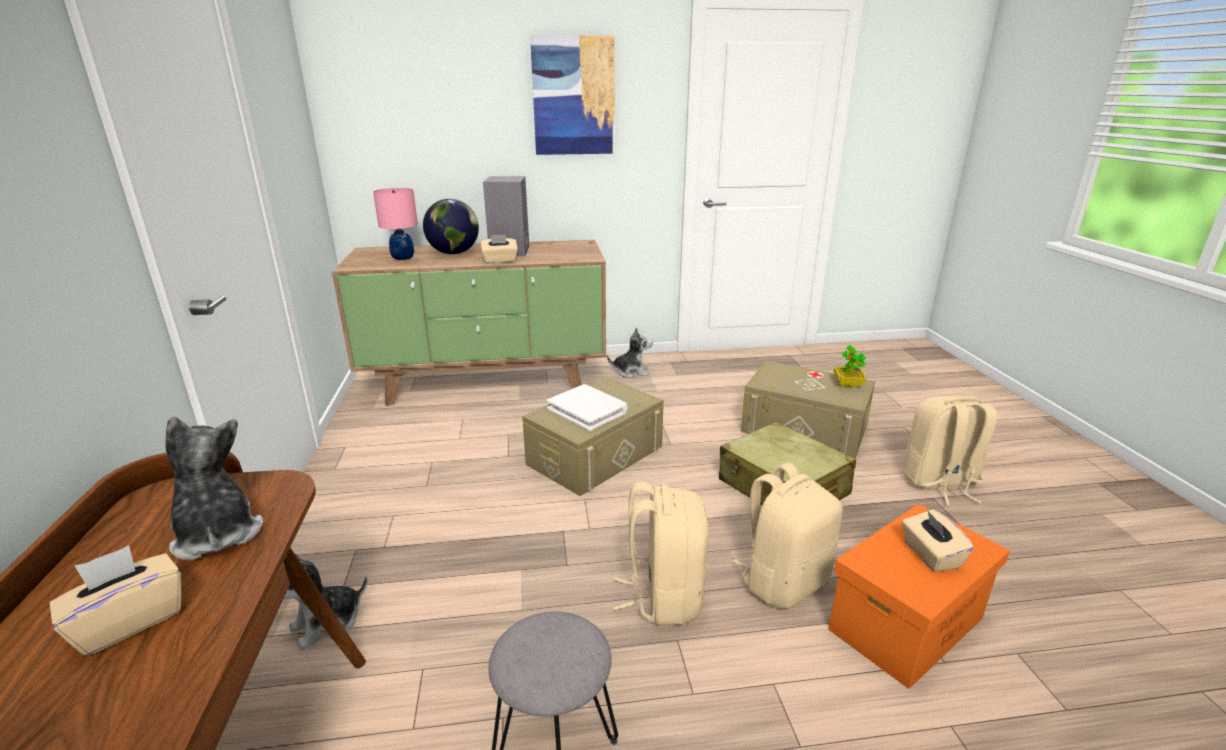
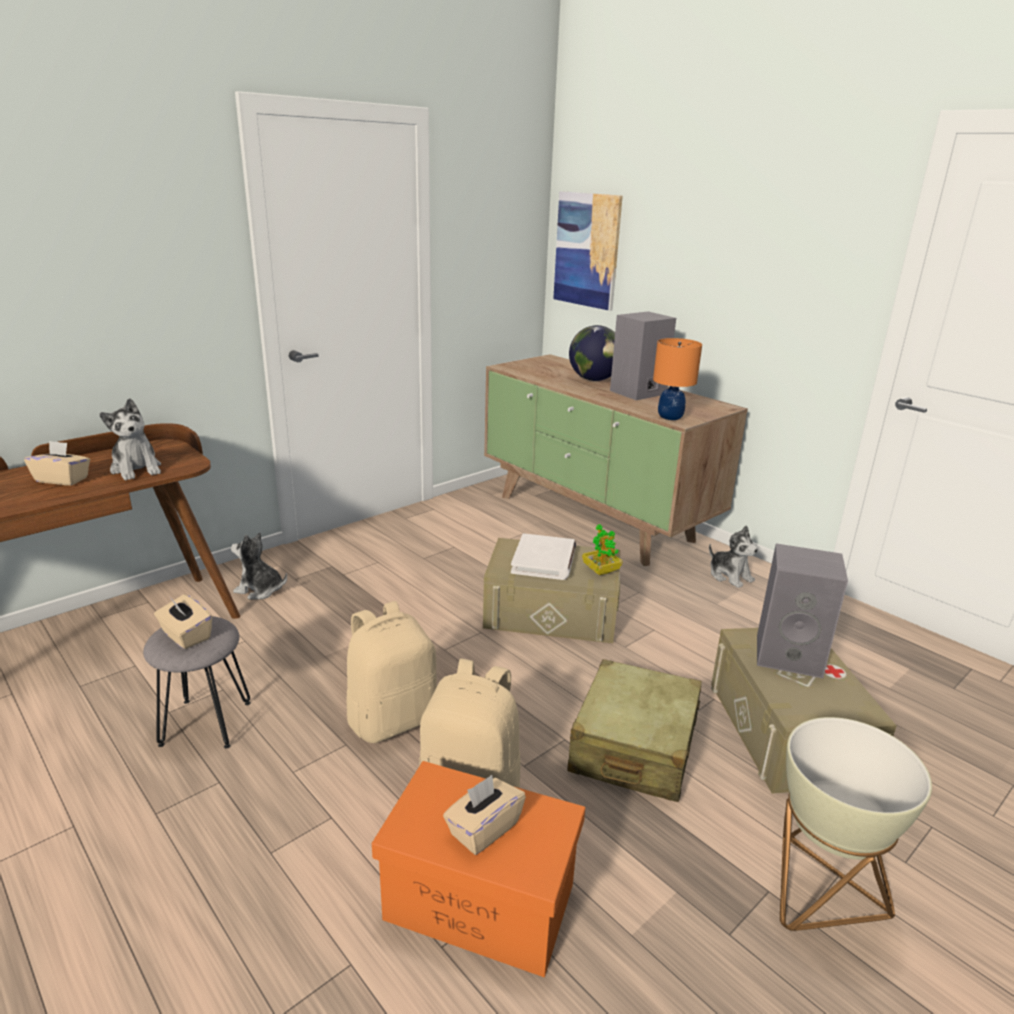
camera: 55 degrees right, 0 degrees up
plush toy [165,417,263,560] -> plush toy turned 120 degrees clockwise [99,398,161,480]
pink table lamp [373,188,418,260] -> none
beige tissue box [480,234,518,264] -> beige tissue box moved to [154,594,212,649]
picture [530,35,614,155] -> picture moved to [553,191,623,311]
potted plant [834,345,866,387] -> potted plant moved to [582,524,623,575]
beige backpack [904,396,997,505] -> planter [780,717,932,931]
none -> orange table lamp [653,338,702,420]
none -> grey speaker [757,543,848,678]

